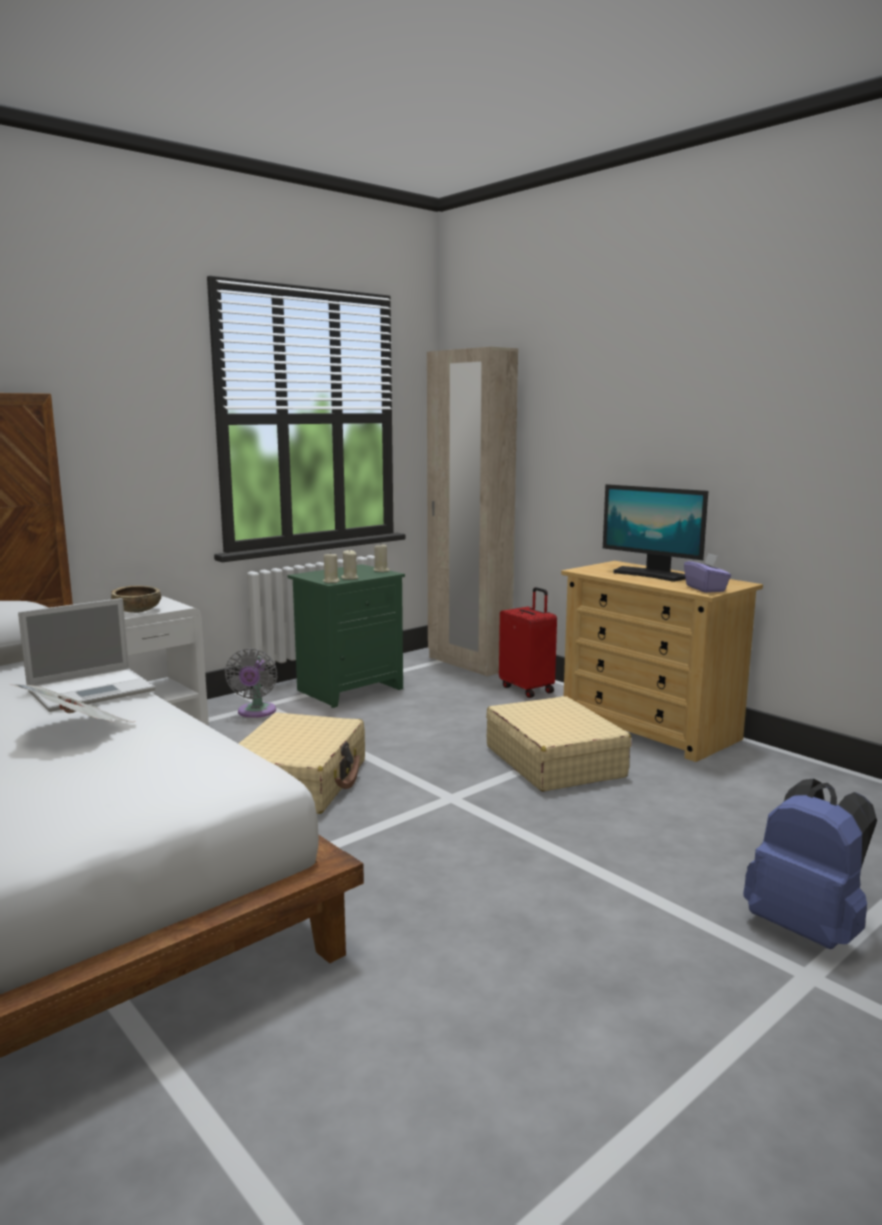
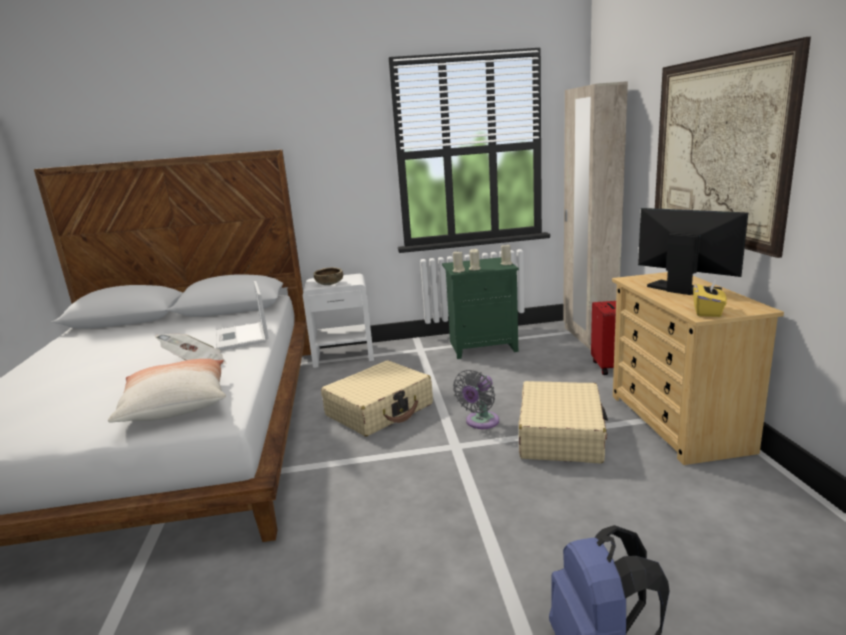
camera: 35 degrees right, 5 degrees up
laptop [18,598,155,712] -> laptop turned 75 degrees clockwise [216,281,269,350]
grey fan [225,648,278,718] -> grey fan moved to [453,370,499,429]
monitor [603,484,708,582] -> monitor turned 150 degrees clockwise [638,208,748,295]
purple tissue box [684,553,731,593] -> yellow tissue box [693,279,727,317]
none -> pillow [108,359,226,423]
none -> picture [655,37,811,258]

